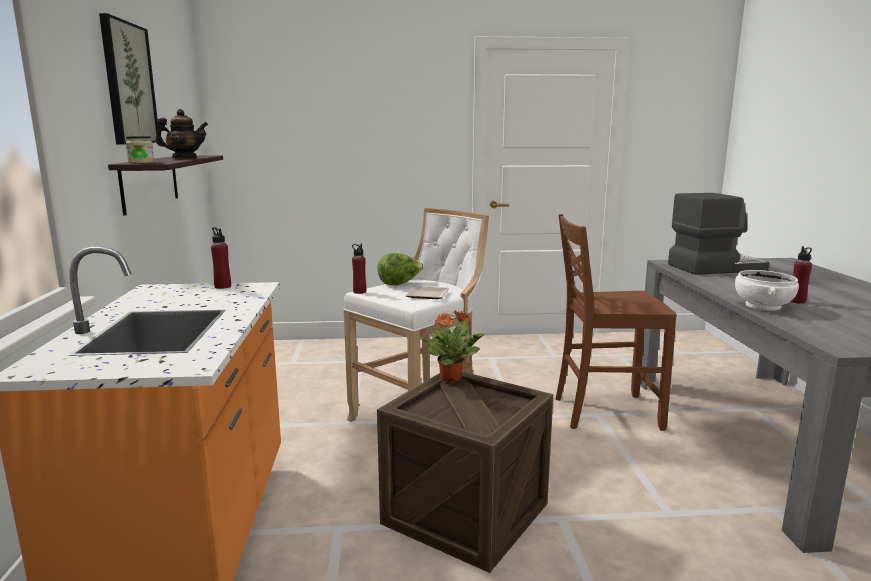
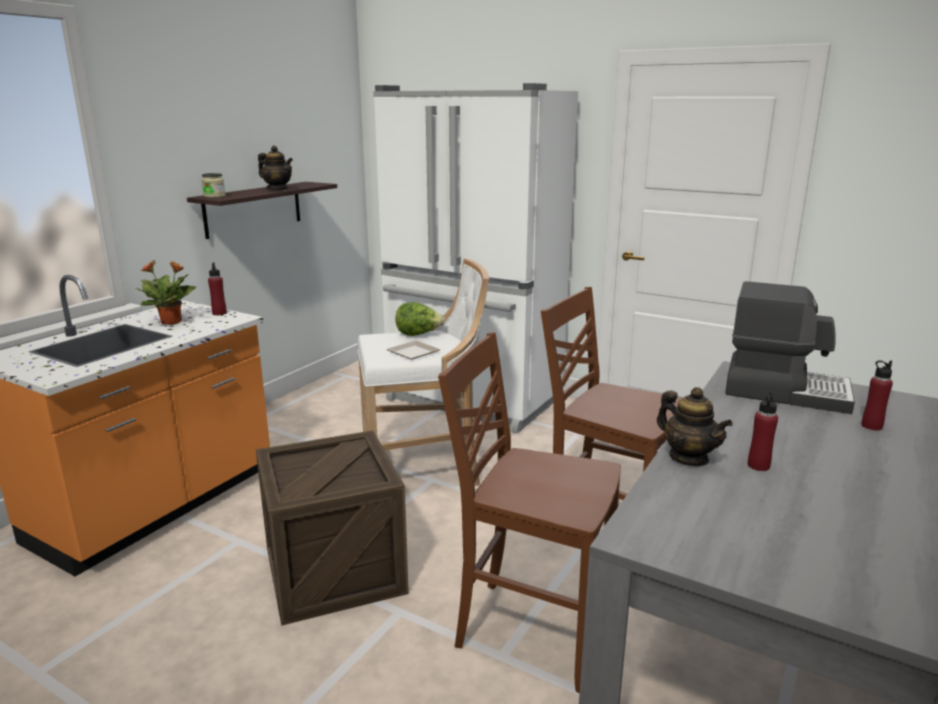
camera: 35 degrees right, 5 degrees up
picture [99,13,158,144] -> none
red bottle [352,243,366,294] -> red bottle moved to [861,360,893,430]
potted plant [419,311,485,383] -> potted plant moved to [135,261,196,325]
white bowl [735,270,799,311] -> teapot [657,387,733,466]
none -> white fridge [373,83,579,434]
none -> brown chair [438,332,621,693]

